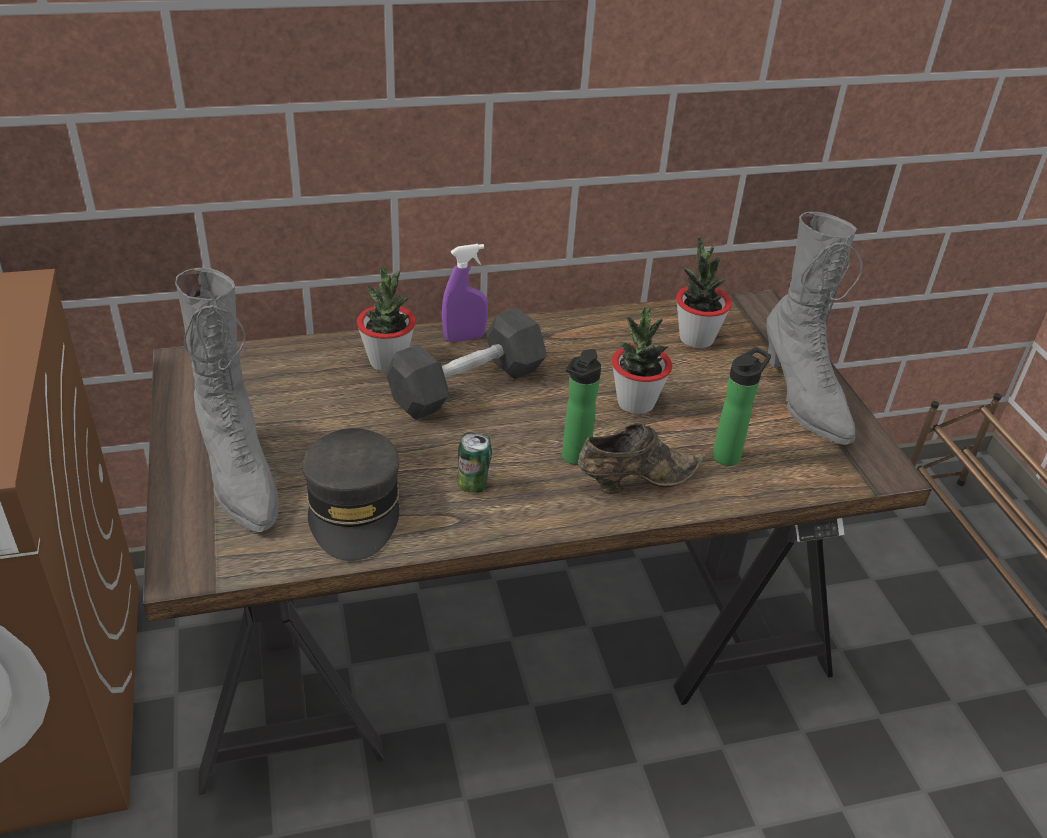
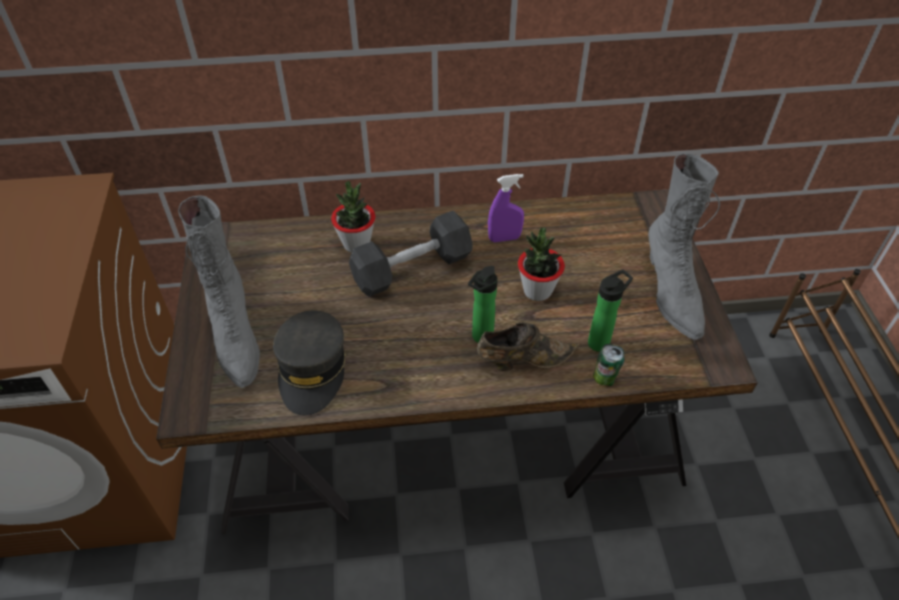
camera: 10 degrees right, 10 degrees up
purple spray bottle [442,244,488,342] -> purple spray bottle moved to [488,174,524,242]
can [457,432,492,492] -> can moved to [593,344,625,386]
potted plant [676,235,732,349] -> none

